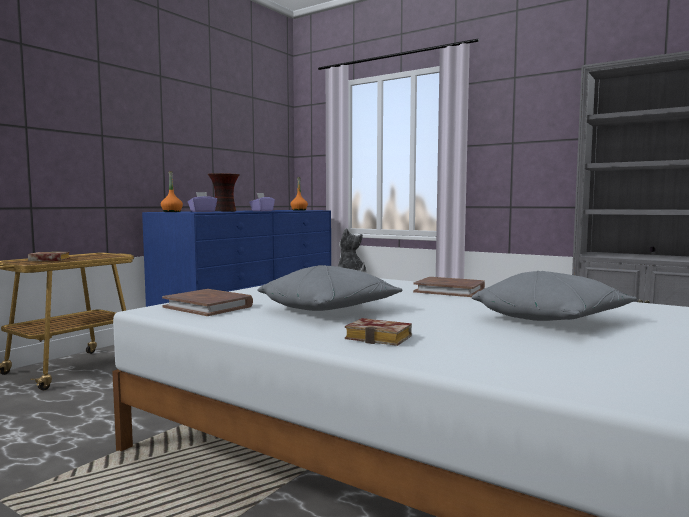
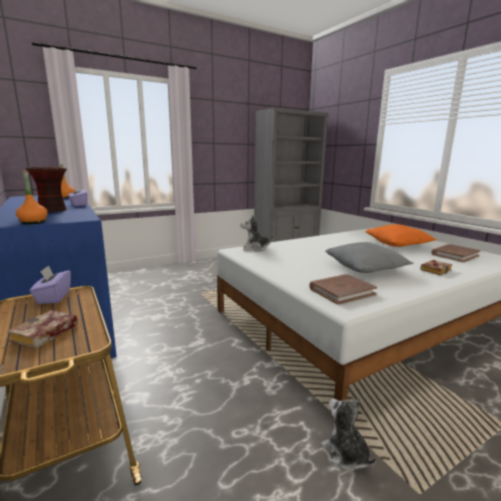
camera: 65 degrees left, 10 degrees up
purple tissue box [188,192,217,212] -> purple tissue box moved to [30,265,71,304]
brown book [413,277,485,297] -> brown book moved to [431,244,481,262]
grey pillow [472,271,637,321] -> orange pillow [365,224,437,247]
none -> plush toy [321,398,376,471]

